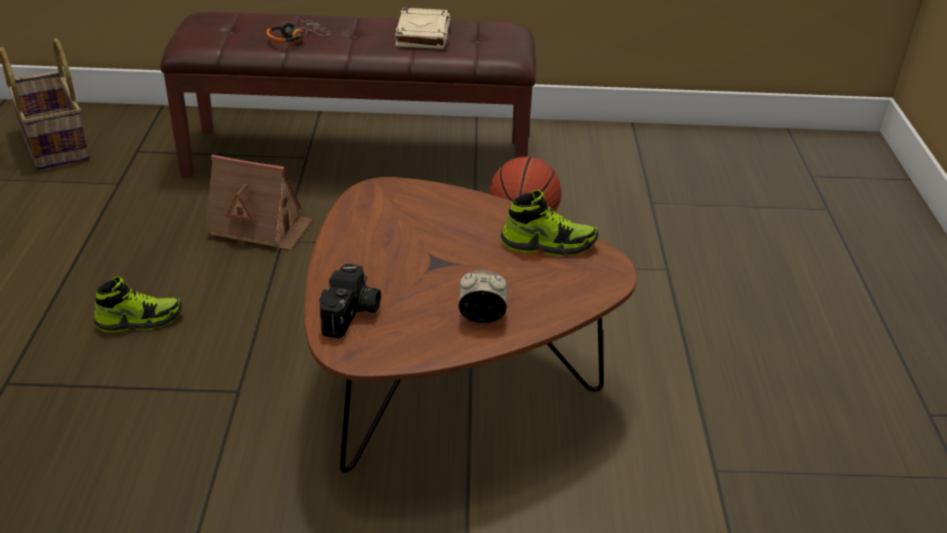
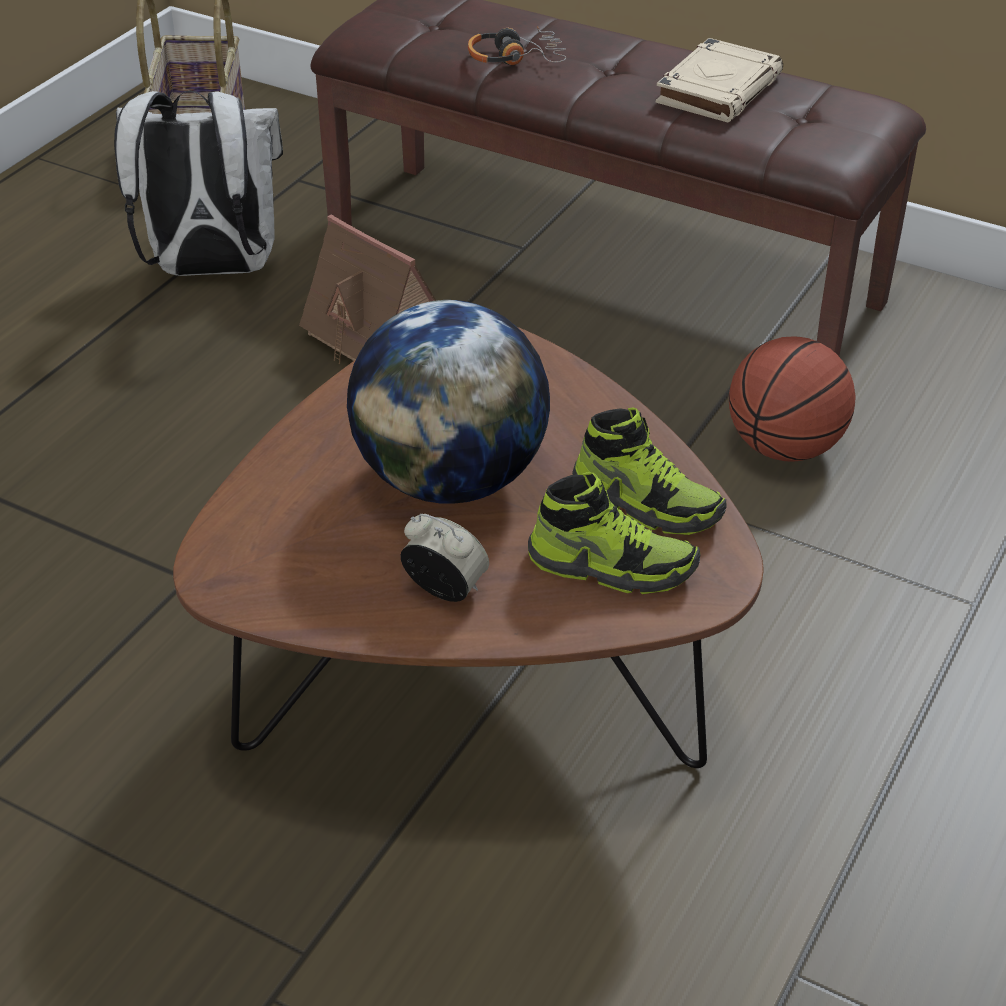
camera: 30 degrees right, 5 degrees up
shoe [94,276,182,332] -> shoe moved to [528,472,701,594]
camera [319,264,381,338] -> none
none -> white backpack [114,90,283,276]
none -> globe [347,300,550,504]

